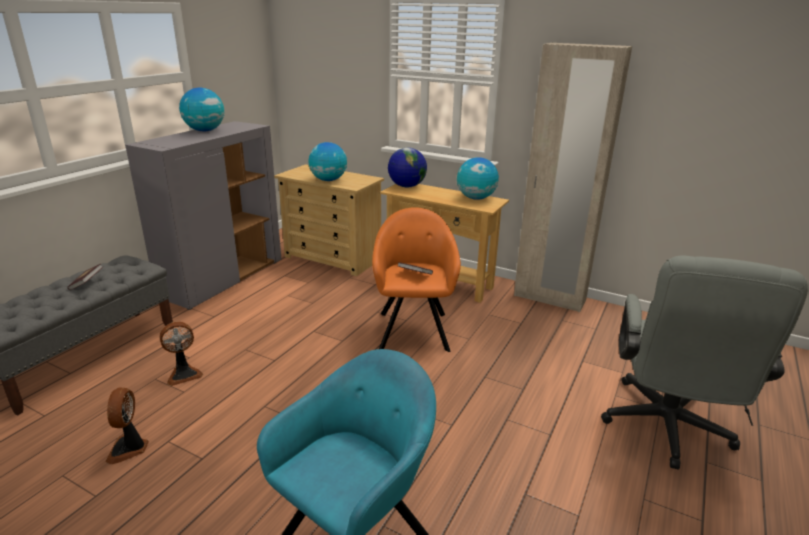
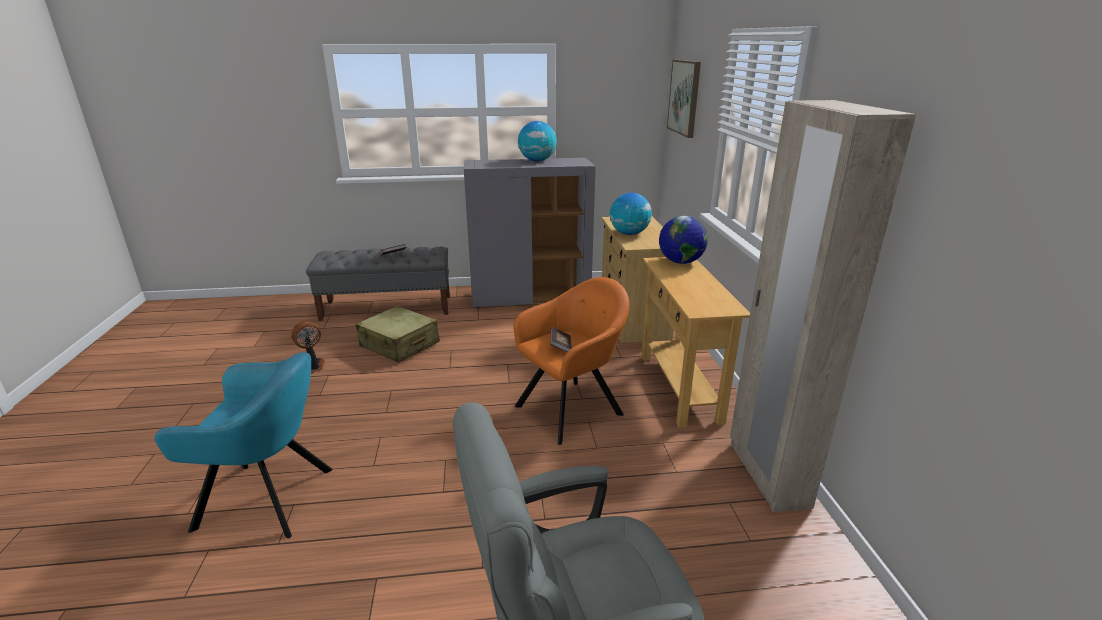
camera: 55 degrees right, 0 degrees up
fan [160,322,203,386] -> beige suitcase [356,306,440,363]
globe [457,157,499,200] -> none
none -> picture [667,60,701,138]

